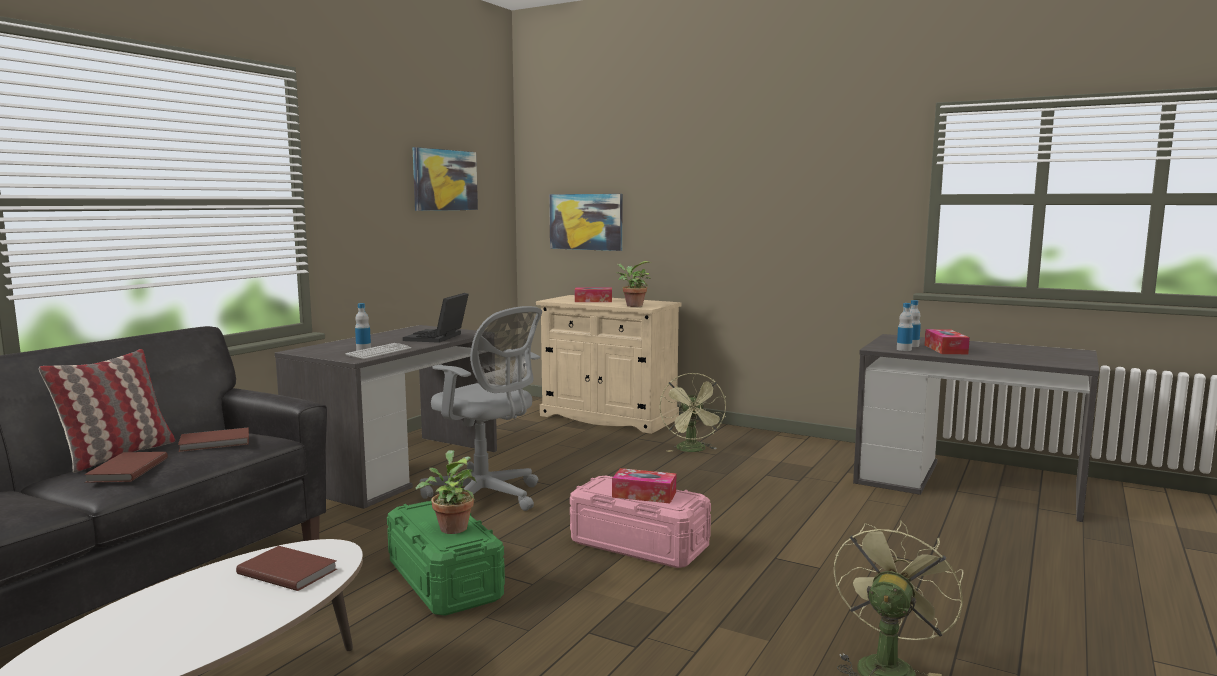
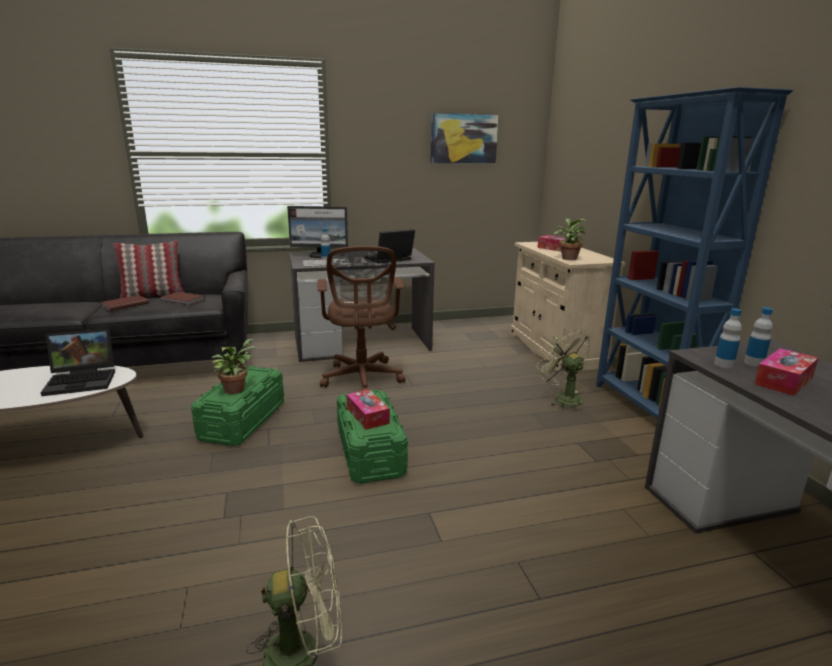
camera: 45 degrees right, 10 degrees up
brown book [236,546,337,591] -> laptop [41,329,115,396]
grey office chair [420,306,542,511] -> brown office chair [317,246,406,391]
picture [549,194,622,251] -> none
pink storage box [570,476,711,568] -> green storage box [337,390,408,483]
green fan [659,373,726,452] -> green fan turned 105 degrees clockwise [536,328,590,411]
none -> monitor [287,206,348,258]
none -> blue bookcase [596,87,793,419]

